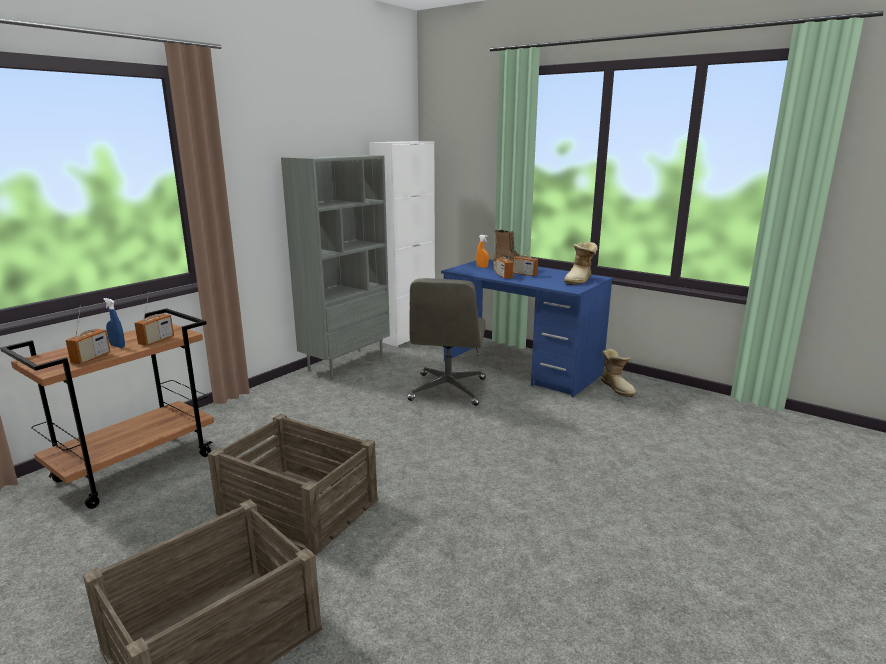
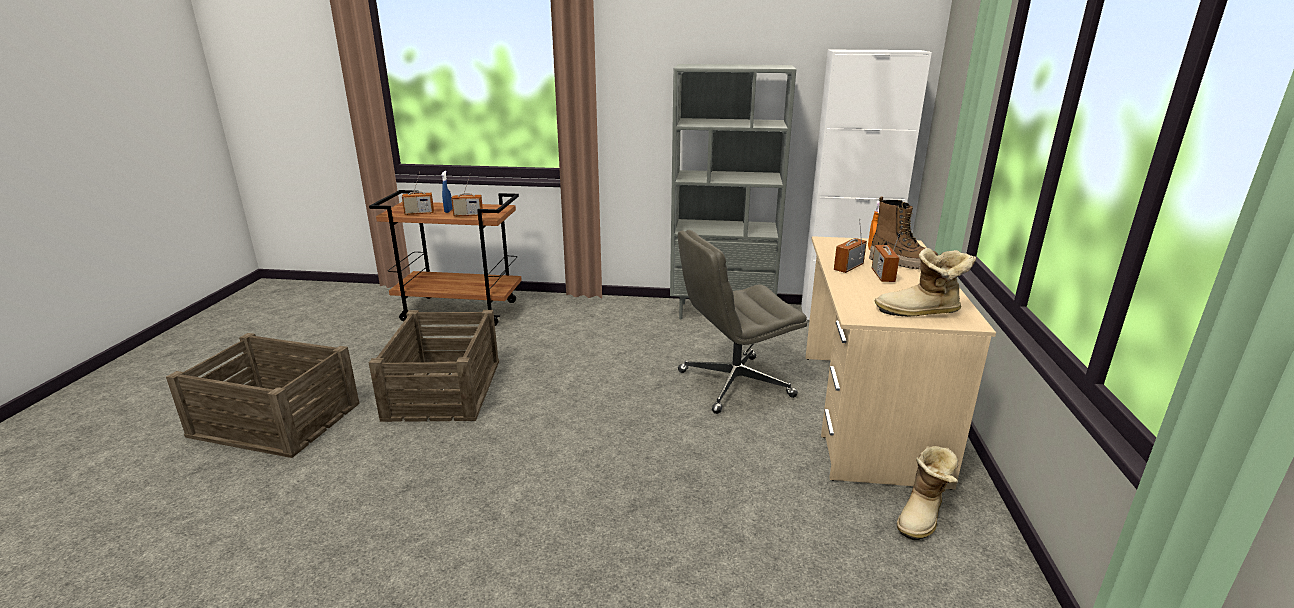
camera: 60 degrees right, 5 degrees up
blue desk [441,260,613,397] -> beige desk [805,236,996,490]

